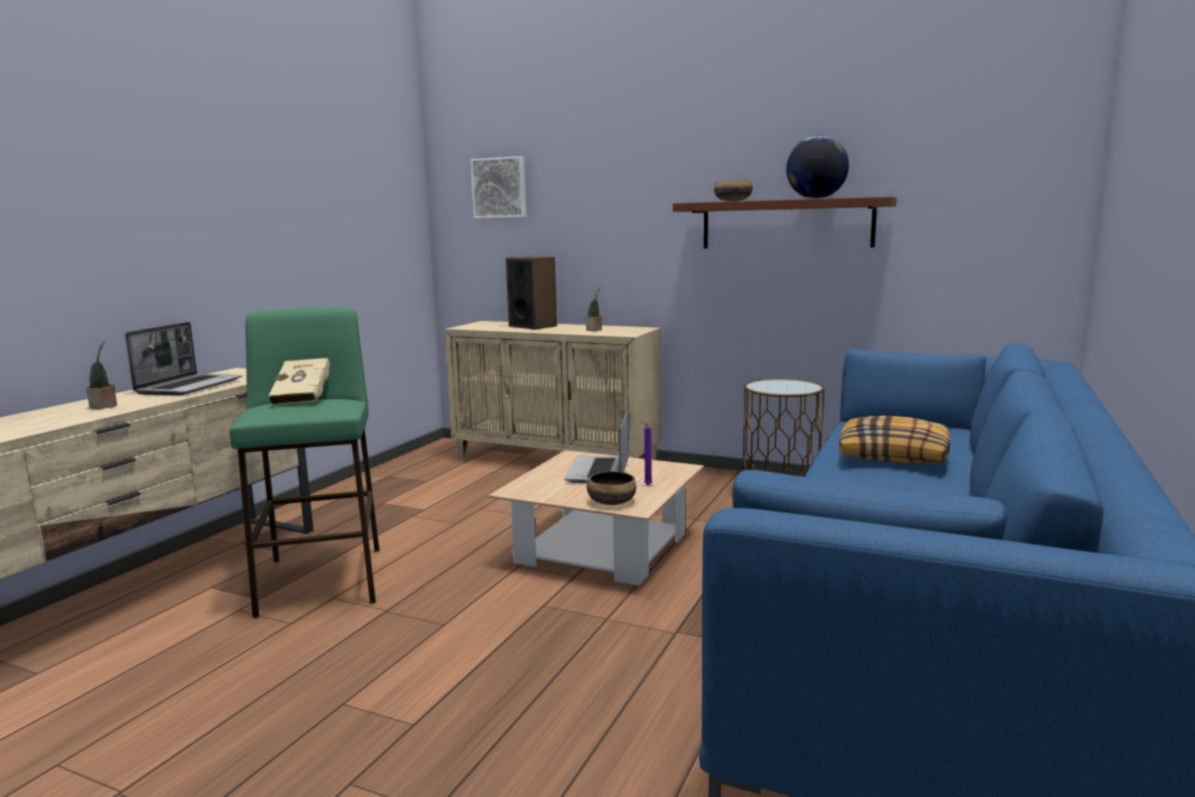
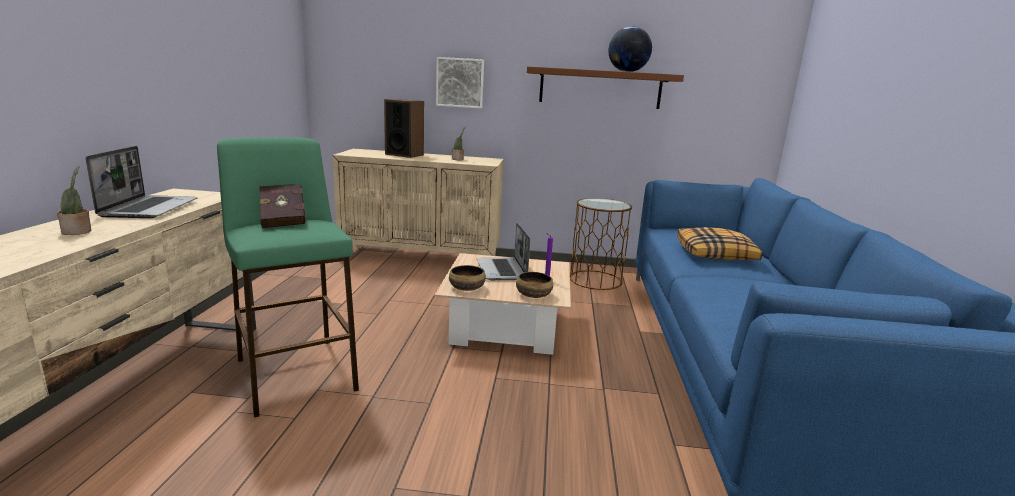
camera: 20 degrees left, 5 degrees up
beige book [269,358,330,406] -> red book [259,184,306,228]
picture [470,156,527,219] -> picture moved to [436,57,484,108]
bowl [714,180,753,201] -> bowl moved to [449,265,486,291]

